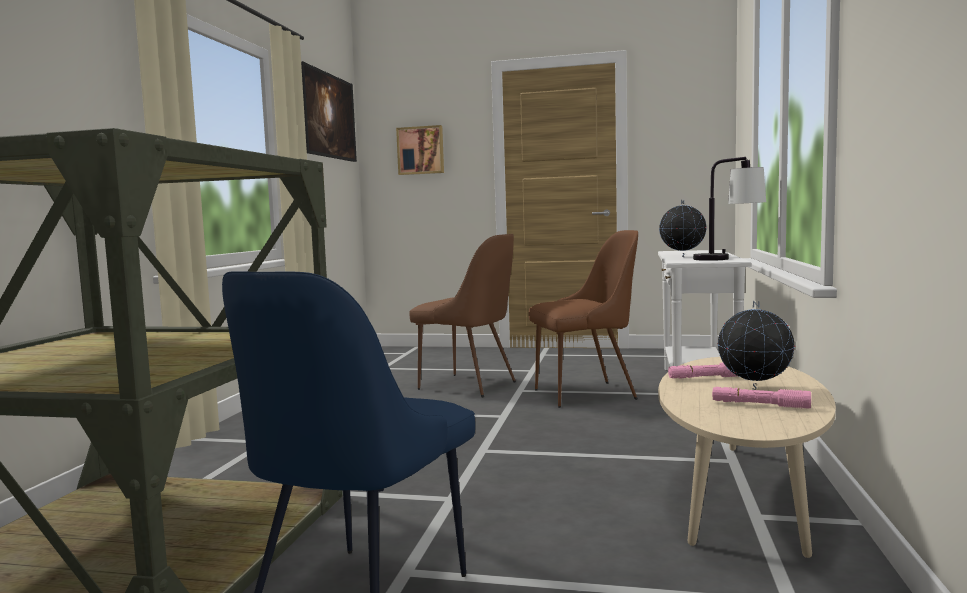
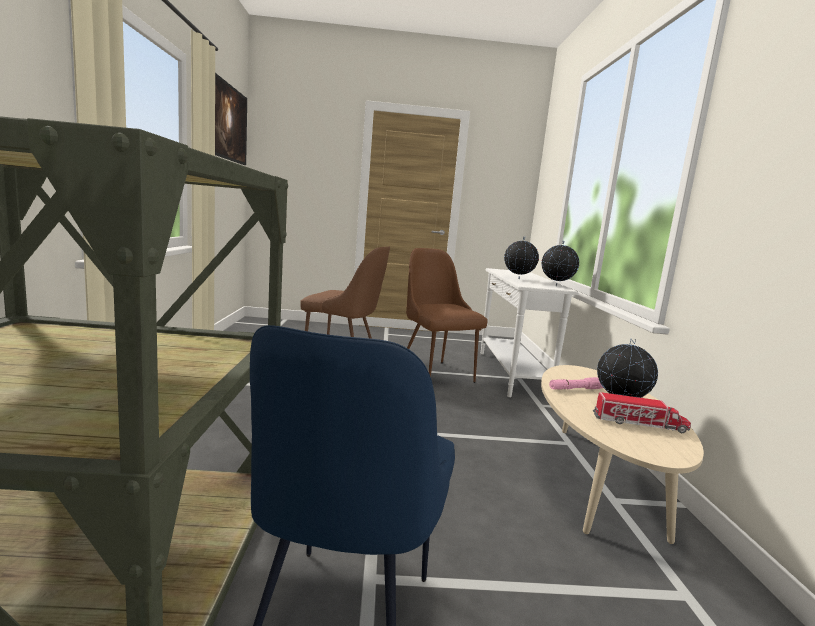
camera: 15 degrees left, 5 degrees up
picture [396,125,444,175] -> none
brown chair [528,230,638,408] -> brown chair turned 90 degrees counterclockwise [406,248,488,383]
table lamp [693,157,766,261] -> globe [541,241,579,286]
pink flashlight [712,387,811,409] -> toy truck [593,392,691,433]

